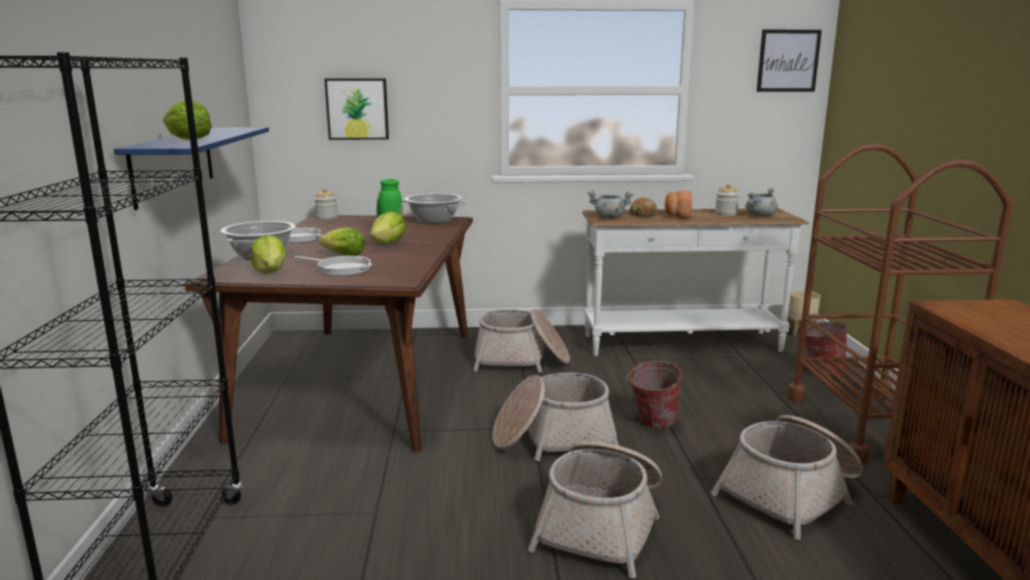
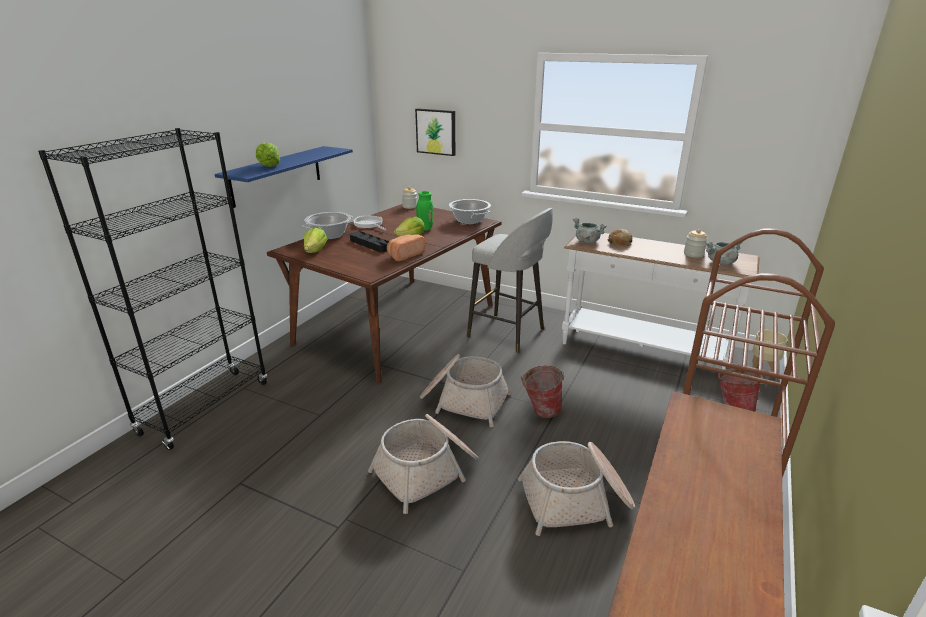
camera: 30 degrees right, 10 degrees up
frying pan [294,256,372,276] -> none
lettuce [319,228,365,256] -> black tray [350,231,389,252]
basket [473,309,570,373] -> grey stool [467,208,553,353]
bread [665,190,692,218] -> bread moved to [387,234,425,261]
picture [757,30,822,92] -> none

